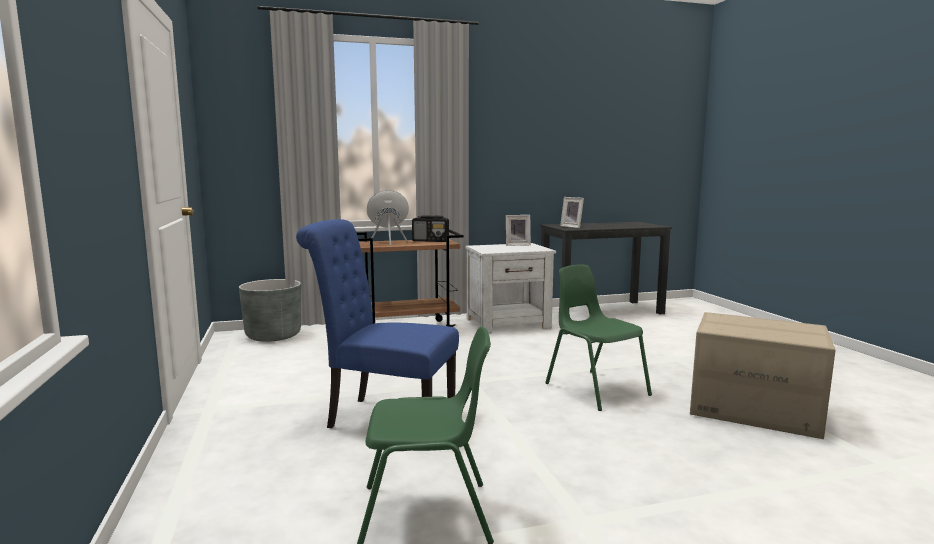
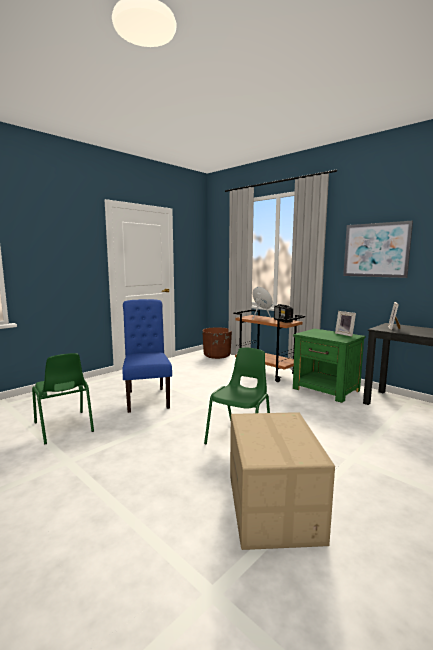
camera: 60 degrees right, 0 degrees up
grey planter [239,279,301,342] -> brown planter [202,327,232,359]
white nightstand [465,243,556,333] -> green nightstand [293,328,366,403]
none -> picture [343,221,413,278]

